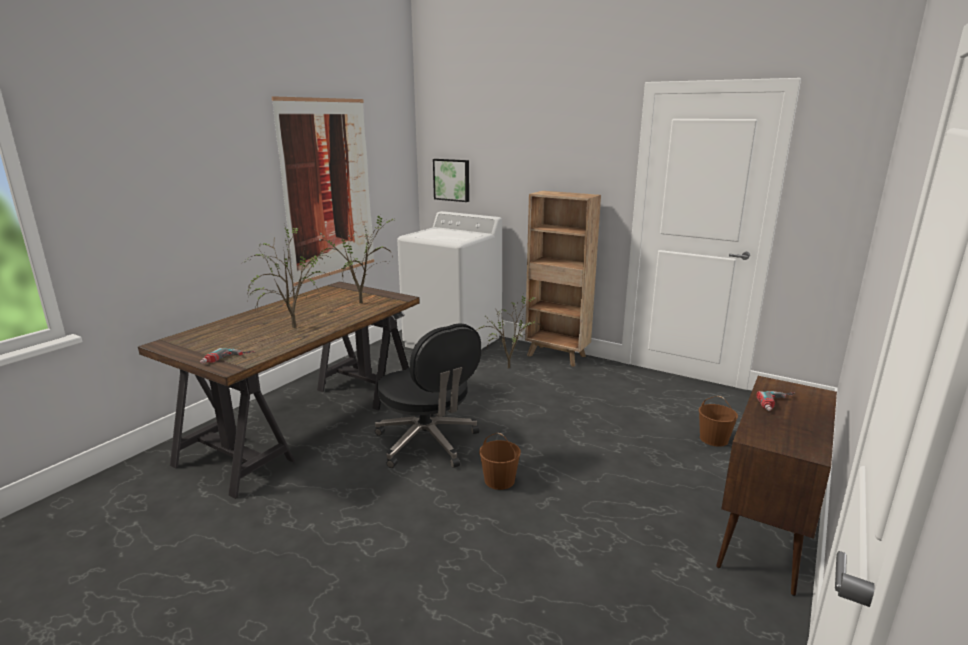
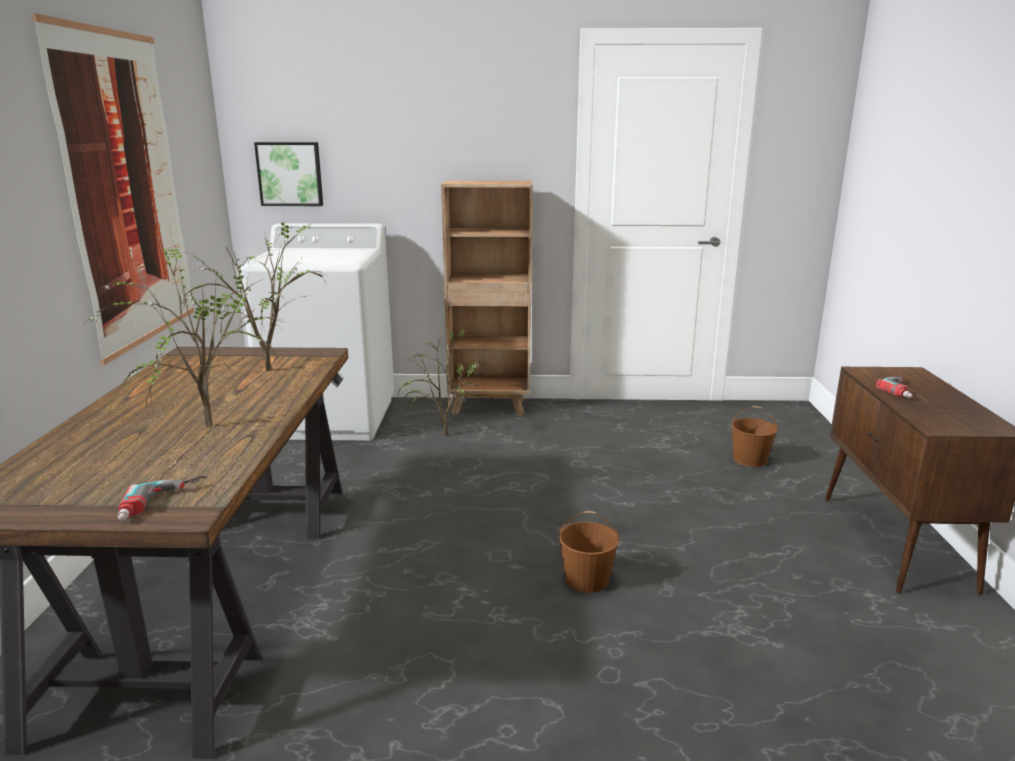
camera: 30 degrees left, 0 degrees up
black office chair [375,323,481,468] -> none

